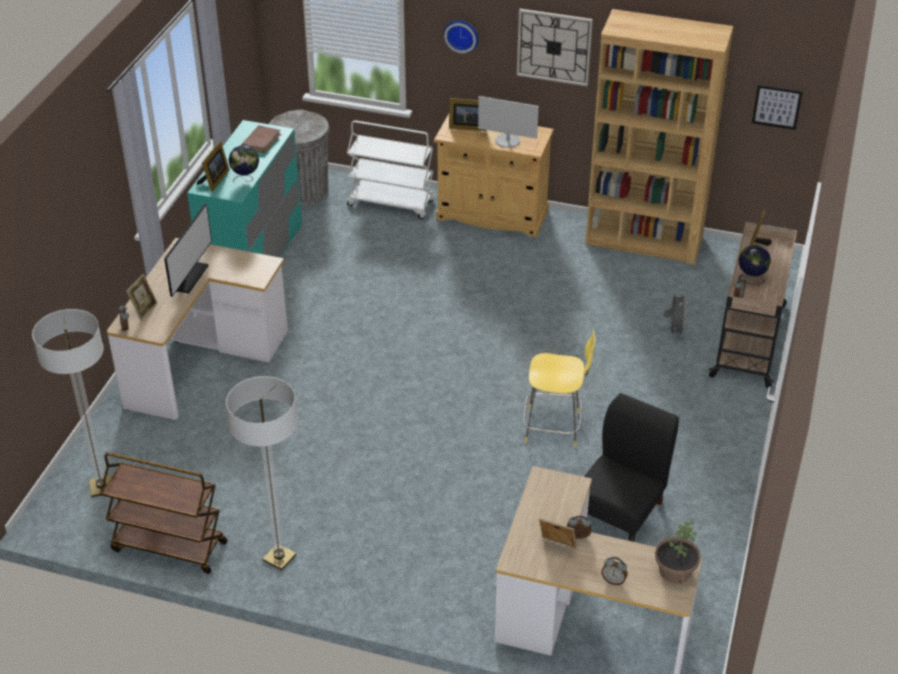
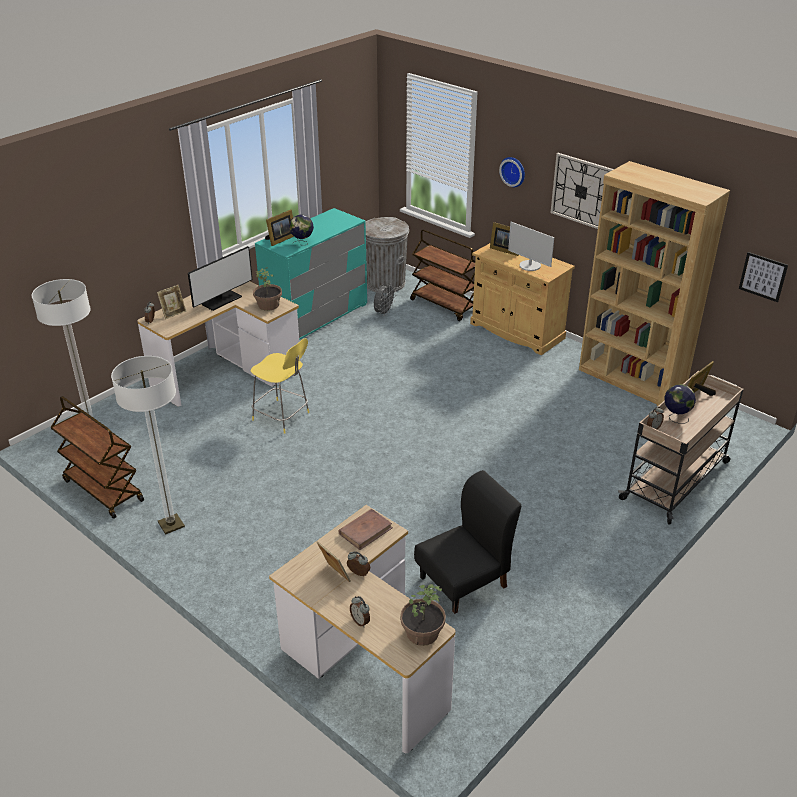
camera: 25 degrees right, 5 degrees down
brown book [241,125,281,153] -> brown book moved to [338,509,393,550]
white cart [347,120,435,219] -> brown cart [410,229,475,321]
yellow stool [523,330,595,447] -> yellow stool moved to [251,338,309,434]
grey fan [664,293,687,337] -> grey fan moved to [374,284,396,316]
none -> potted plant [253,267,282,311]

